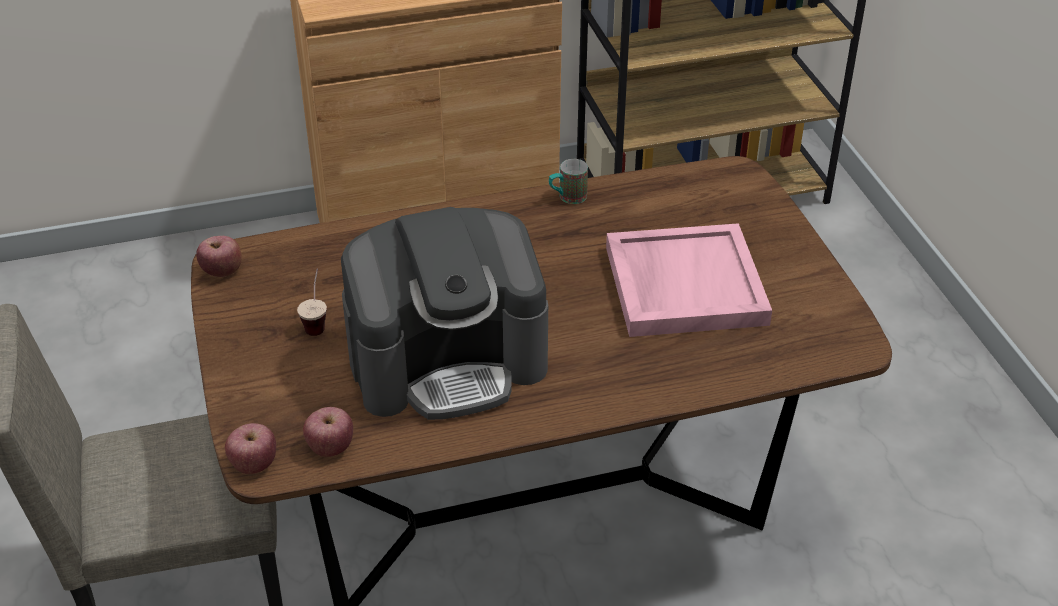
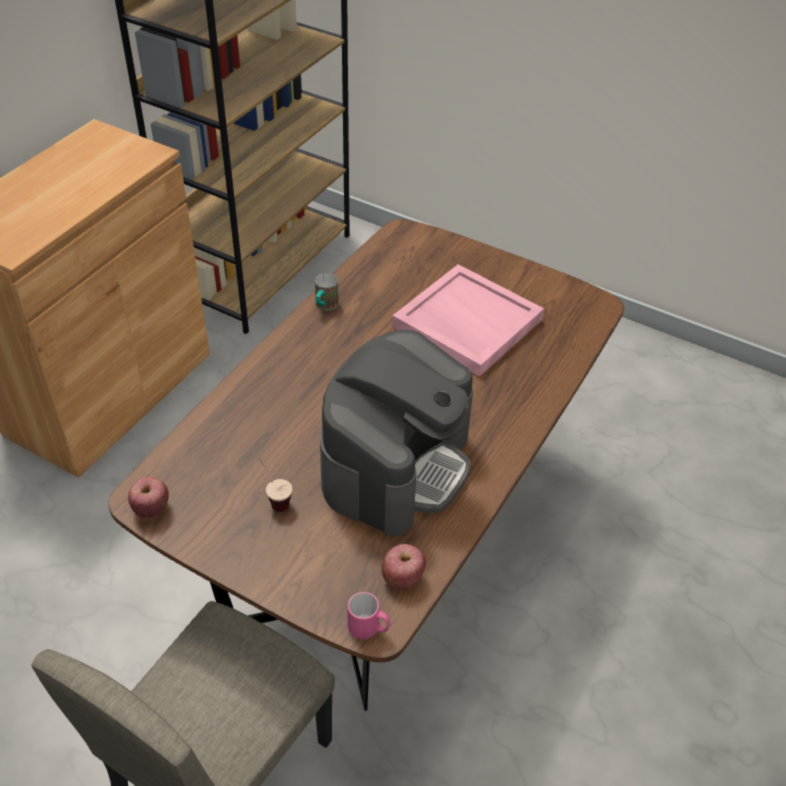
camera: 45 degrees left, 5 degrees up
apple [225,423,276,474] -> pink mug [347,592,390,639]

